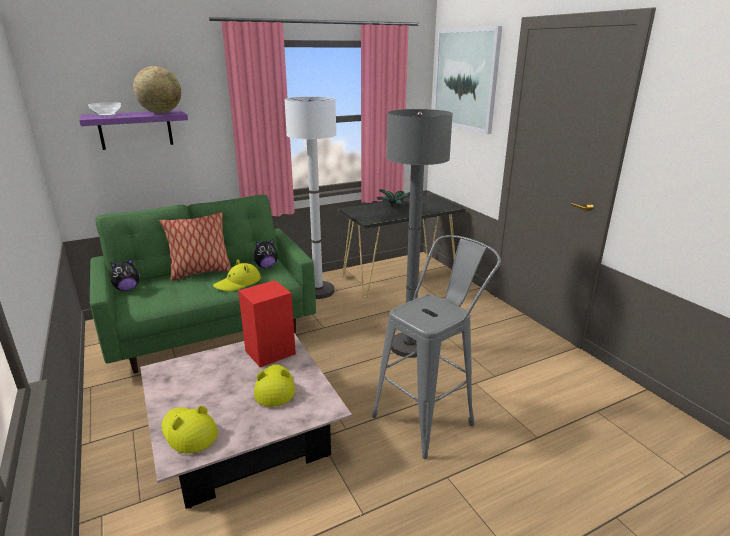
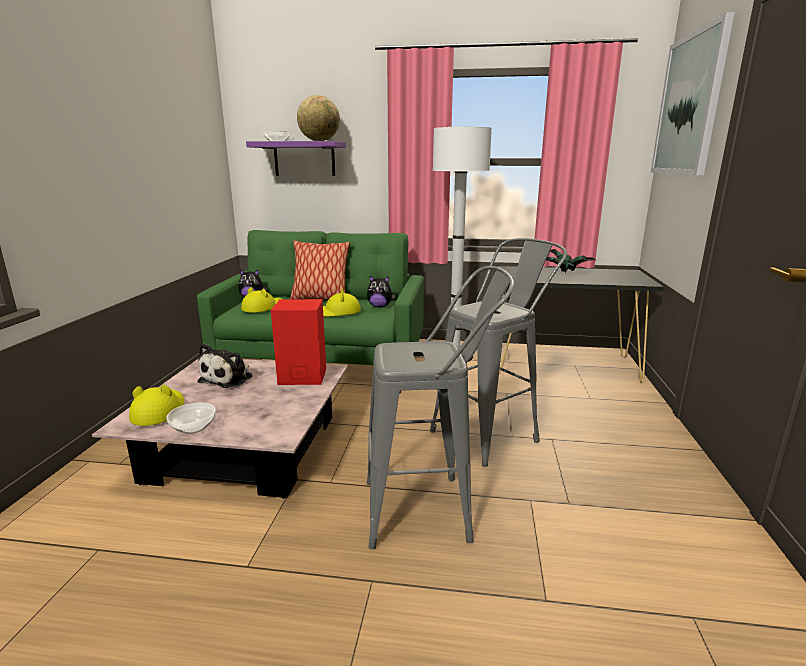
camera: 35 degrees right, 5 degrees down
yellow hat [254,365,295,407] -> yellow hat moved to [241,287,282,313]
grey floor lamp [386,109,453,358] -> grey stool [430,238,567,467]
none -> bowl [166,403,216,434]
none -> plush toy [198,343,252,388]

